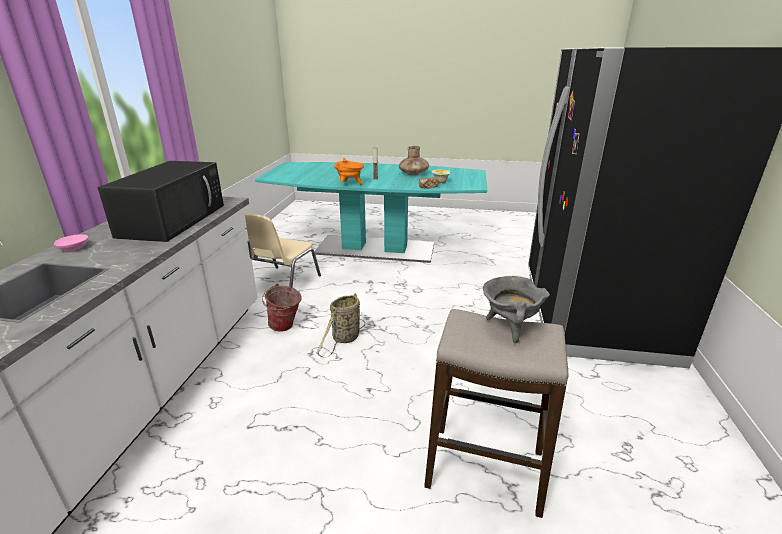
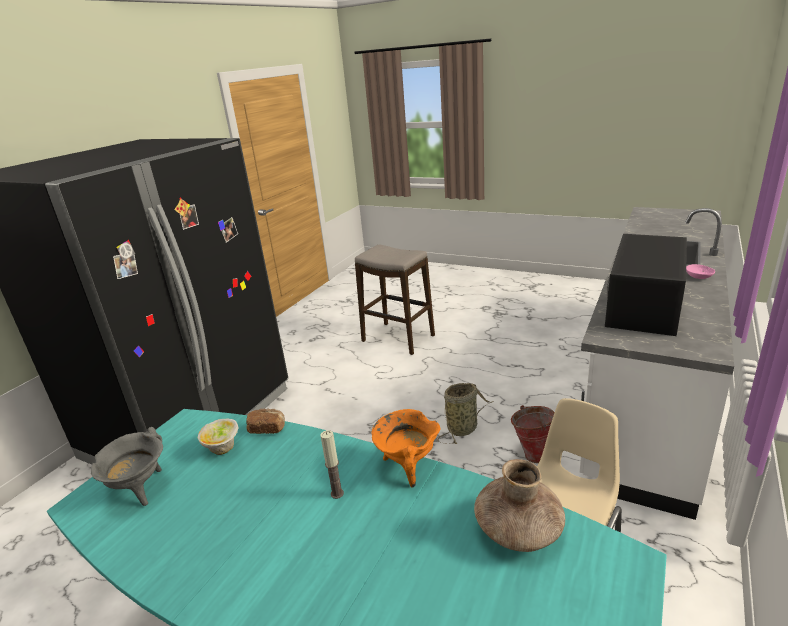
camera: 160 degrees left, 0 degrees up
brown vase [399,146,429,175] -> brown vase moved to [474,459,565,552]
grey cooking pot [483,276,550,344] -> grey cooking pot moved to [91,427,163,506]

